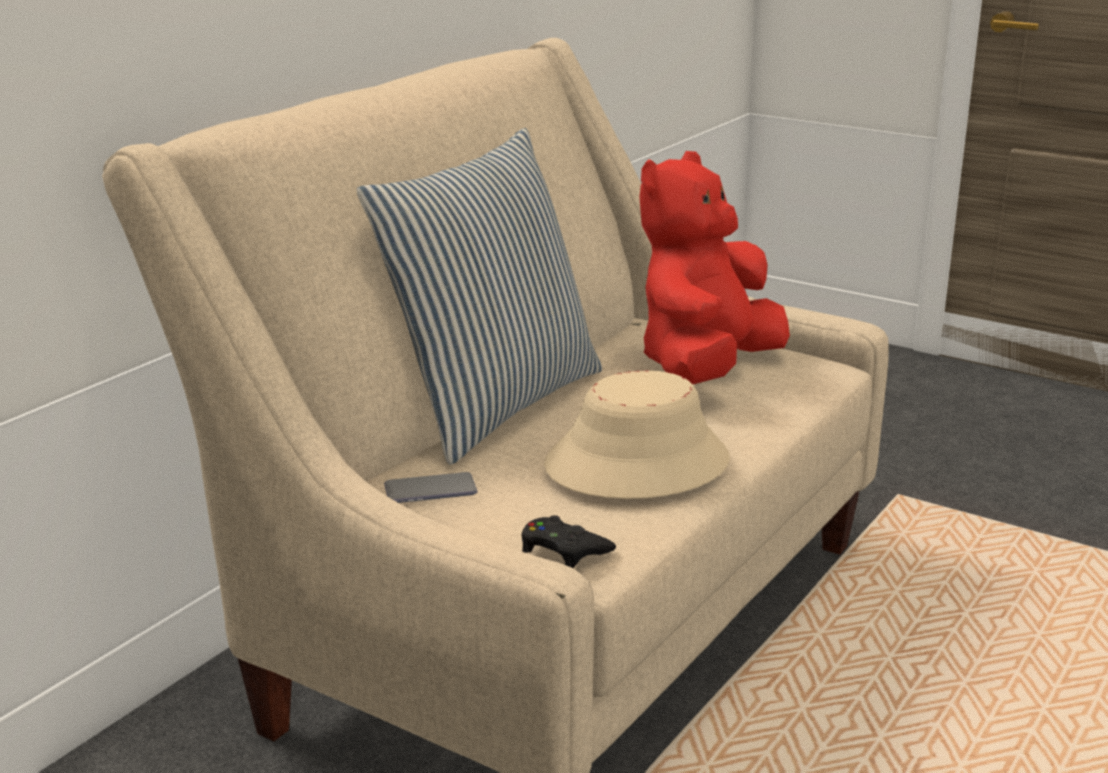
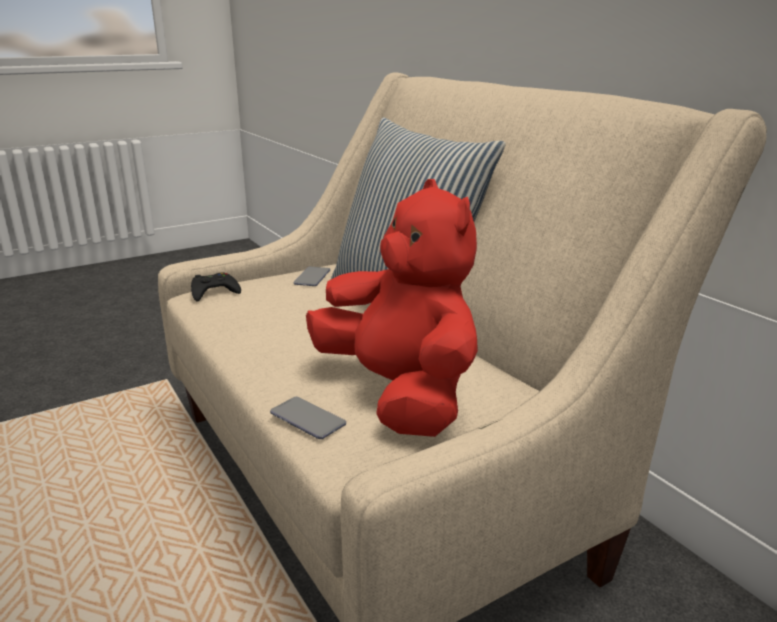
camera: 115 degrees right, 0 degrees up
beige hat [544,371,730,499] -> none
none -> phone [270,397,346,439]

